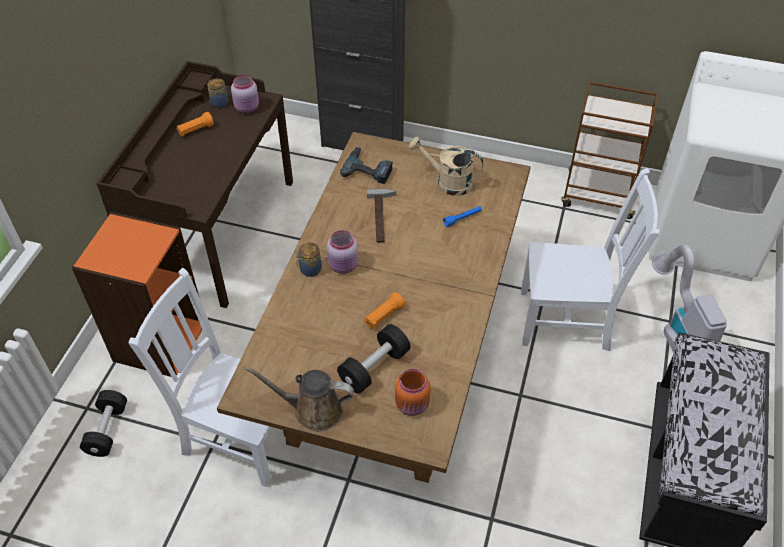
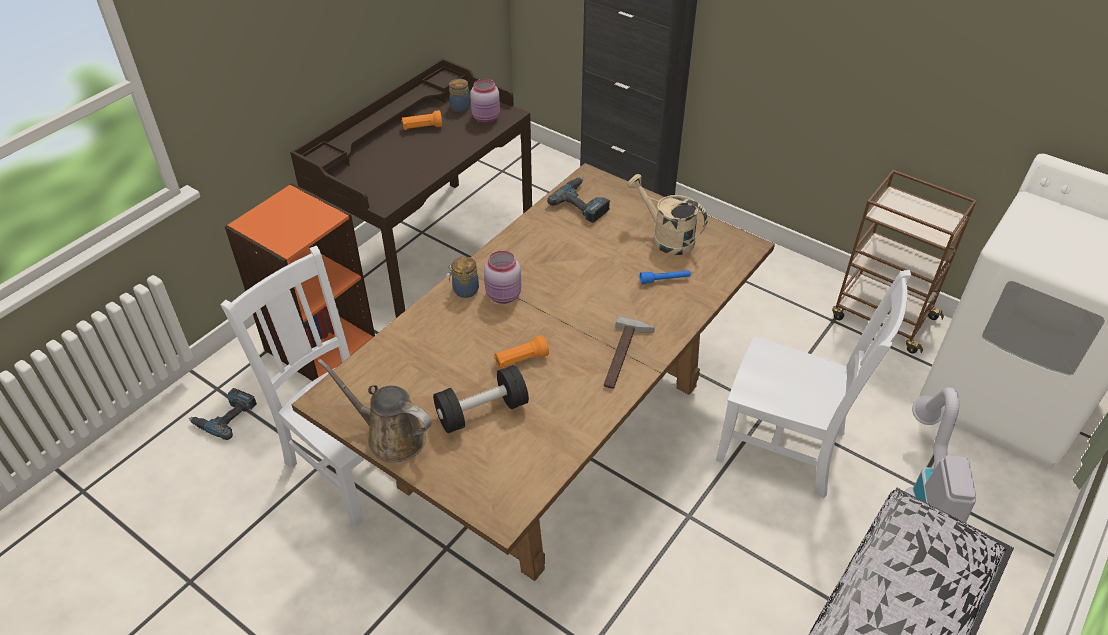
camera: 20 degrees right, 5 degrees down
black dumbbell [80,390,127,457] -> power drill [189,388,257,440]
hammer [367,189,396,242] -> hammer moved to [604,316,655,389]
orange jar [395,369,430,416] -> none

